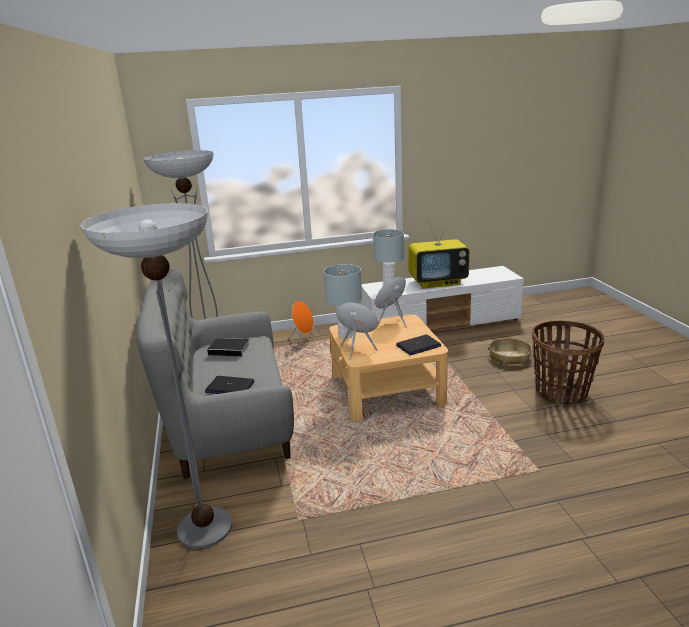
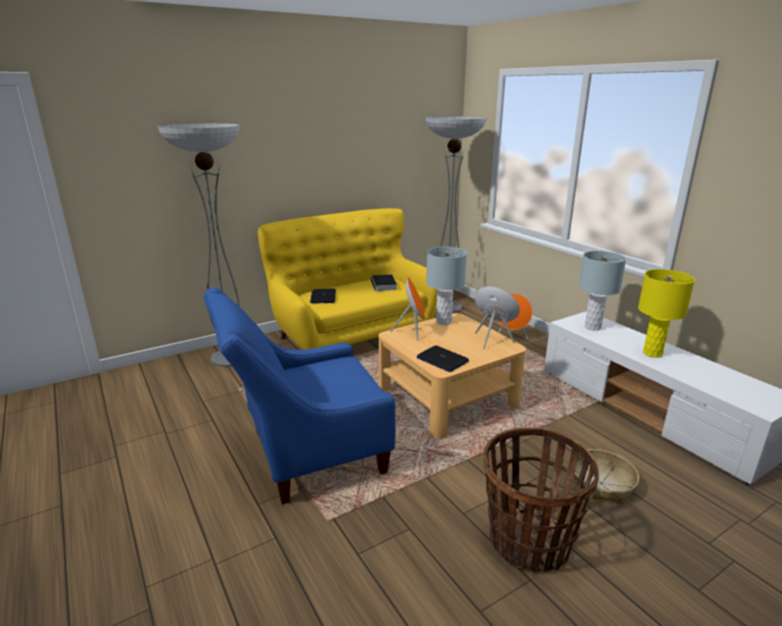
camera: 70 degrees right, 0 degrees up
grey sofa [137,269,294,479] -> yellow sofa [258,208,437,350]
television [408,220,470,289] -> yellow table lamp [638,269,695,358]
none -> blue armchair [203,287,396,505]

